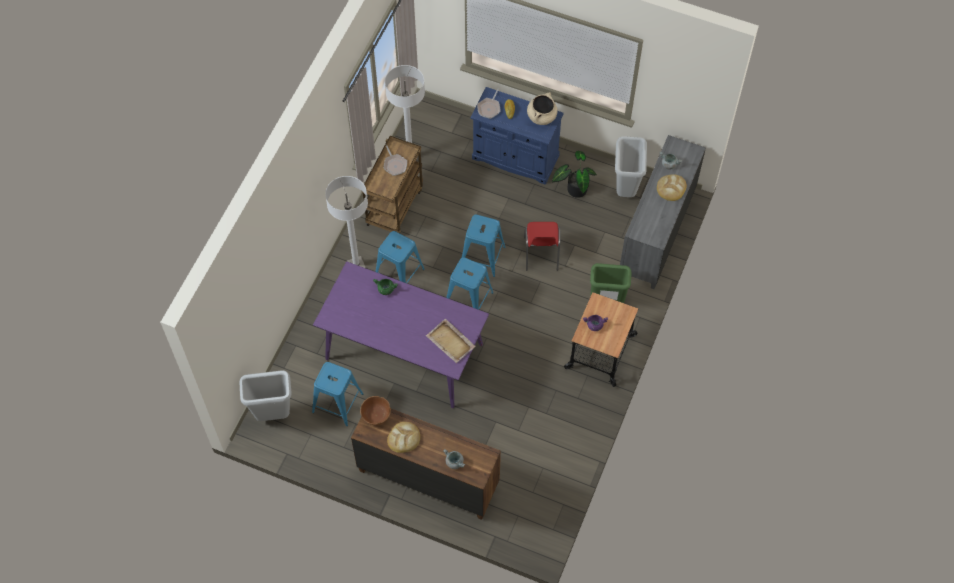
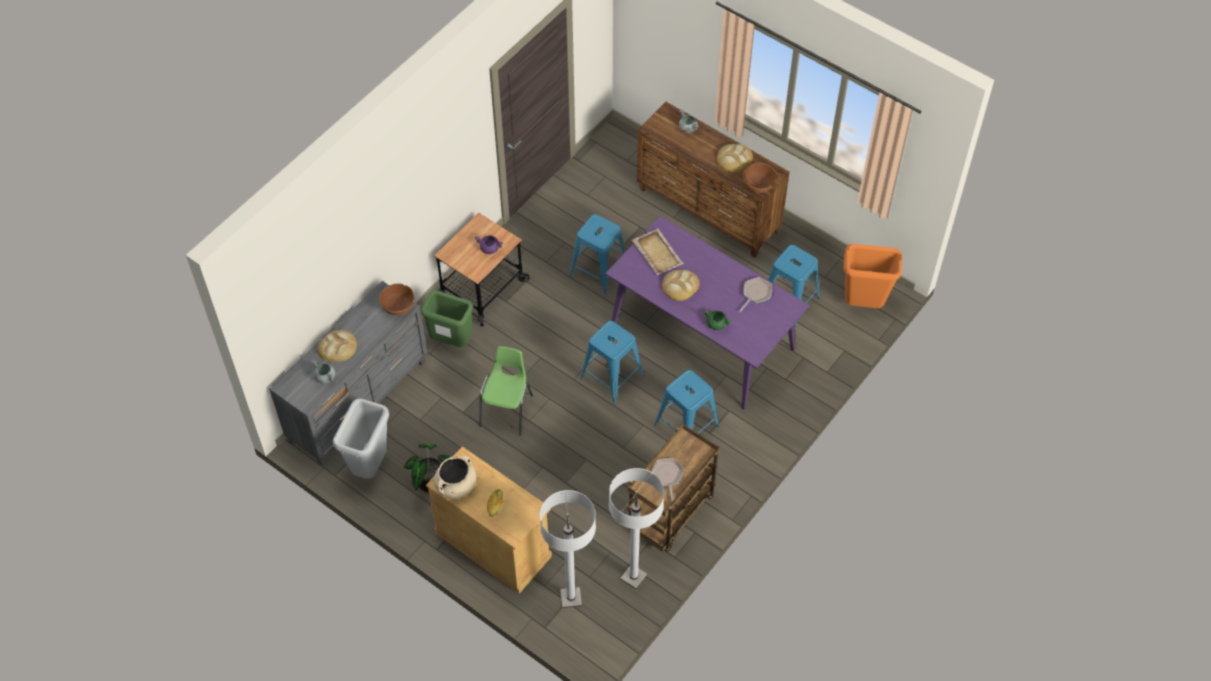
camera: 165 degrees left, 5 degrees down
grey trash can [240,370,292,421] -> orange trash can [844,244,902,308]
white floor lamp [325,176,368,268] -> white floor lamp moved to [540,490,596,608]
blue stool [462,215,505,277] -> blue stool moved to [569,214,625,295]
blue cabinet [470,87,564,185] -> beige cabinet [426,446,552,594]
frying pan [477,88,501,119] -> frying pan moved to [738,277,772,312]
red chair [524,222,560,271] -> green chair [479,346,533,436]
none -> brown bowl [379,284,415,315]
none -> bread [662,270,699,301]

